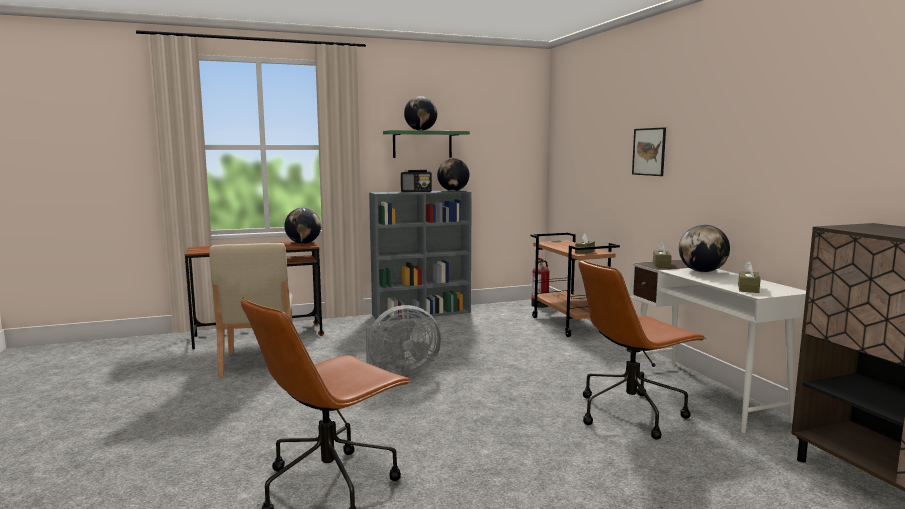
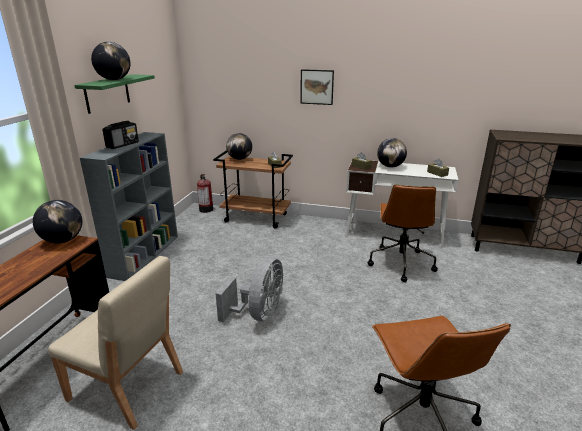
camera: 55 degrees left, 15 degrees up
globe [437,158,469,191] -> globe moved to [226,133,252,160]

